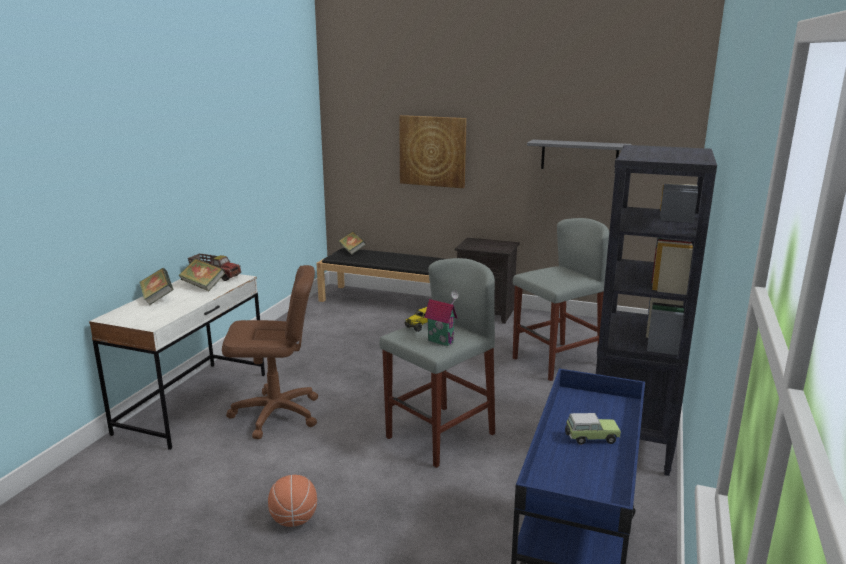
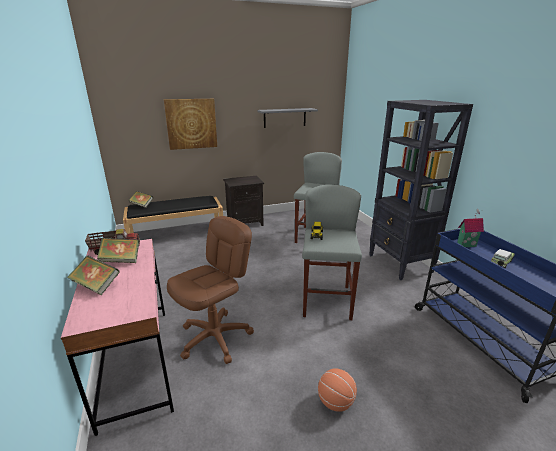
camera: 40 degrees left, 5 degrees up
white desk [89,274,265,450] -> pink desk [61,239,174,436]
toy house [424,290,459,346] -> toy house moved to [457,209,484,247]

